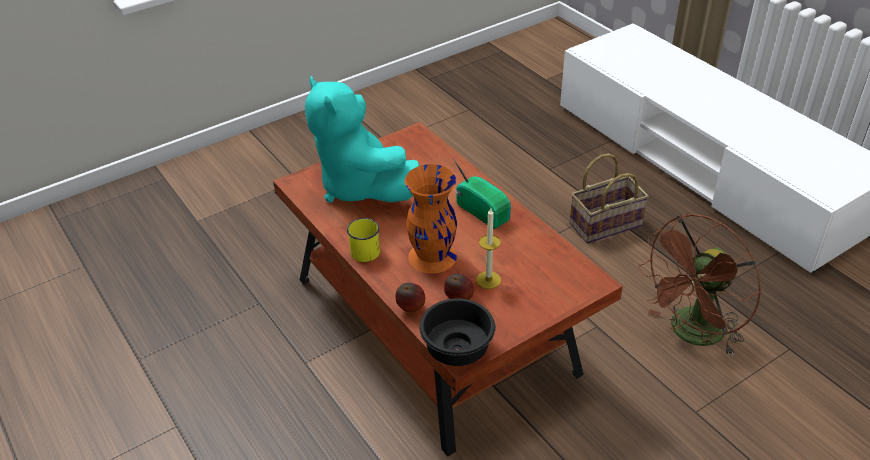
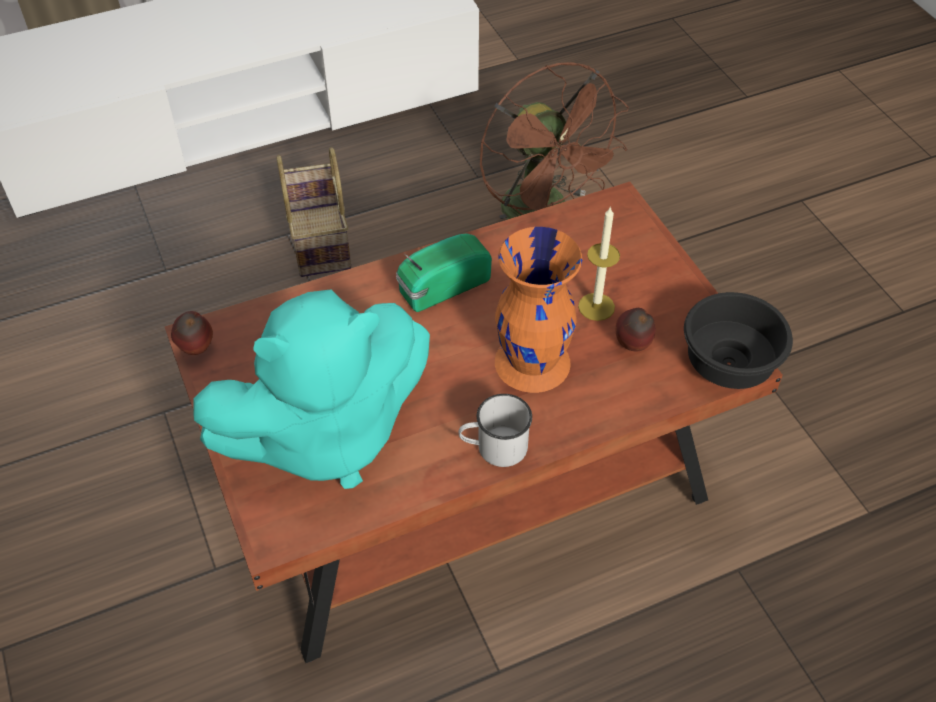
camera: 80 degrees left, 10 degrees up
yellow mug [347,218,380,262] -> white mug [458,394,532,467]
apple [395,283,425,313] -> apple moved to [171,311,213,355]

